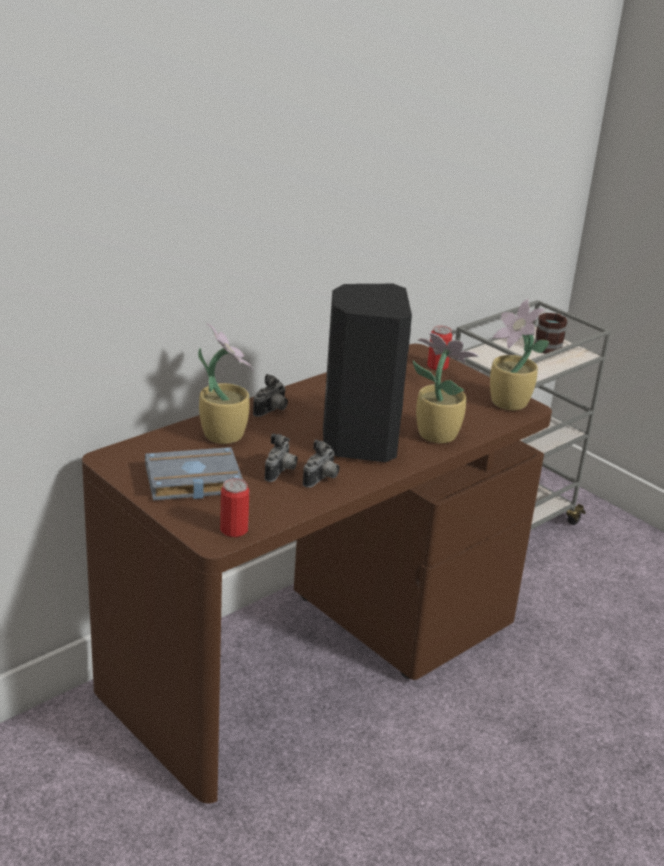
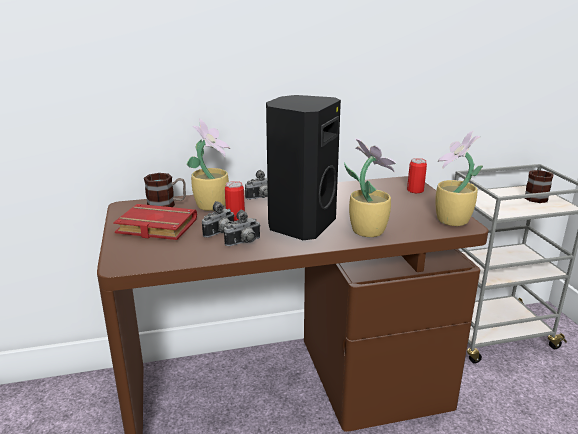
camera: 30 degrees right, 5 degrees down
grey book [145,447,243,500] -> red book [113,204,197,240]
can [220,478,249,537] -> can moved to [225,181,245,221]
none -> mug [144,173,186,207]

